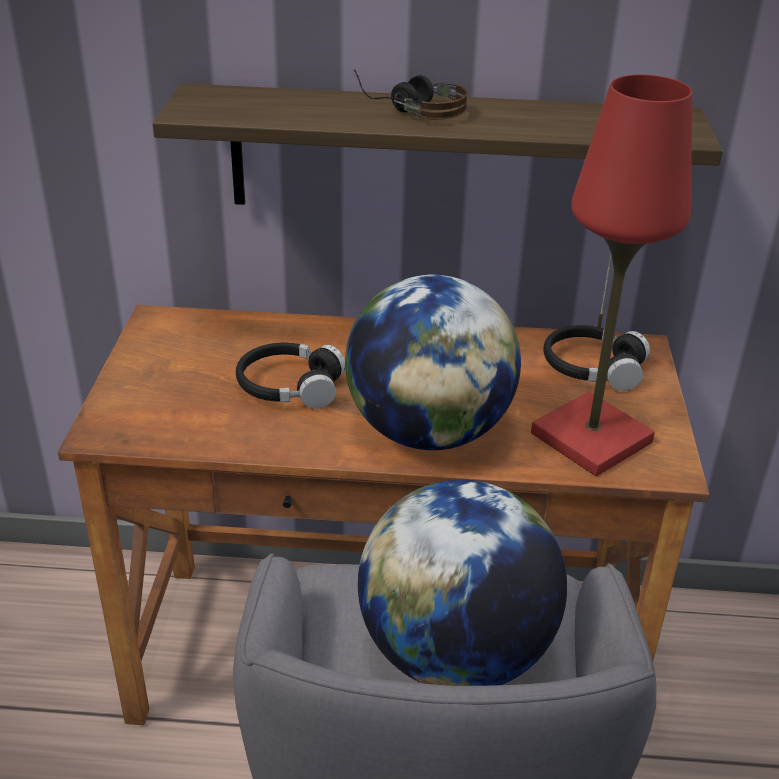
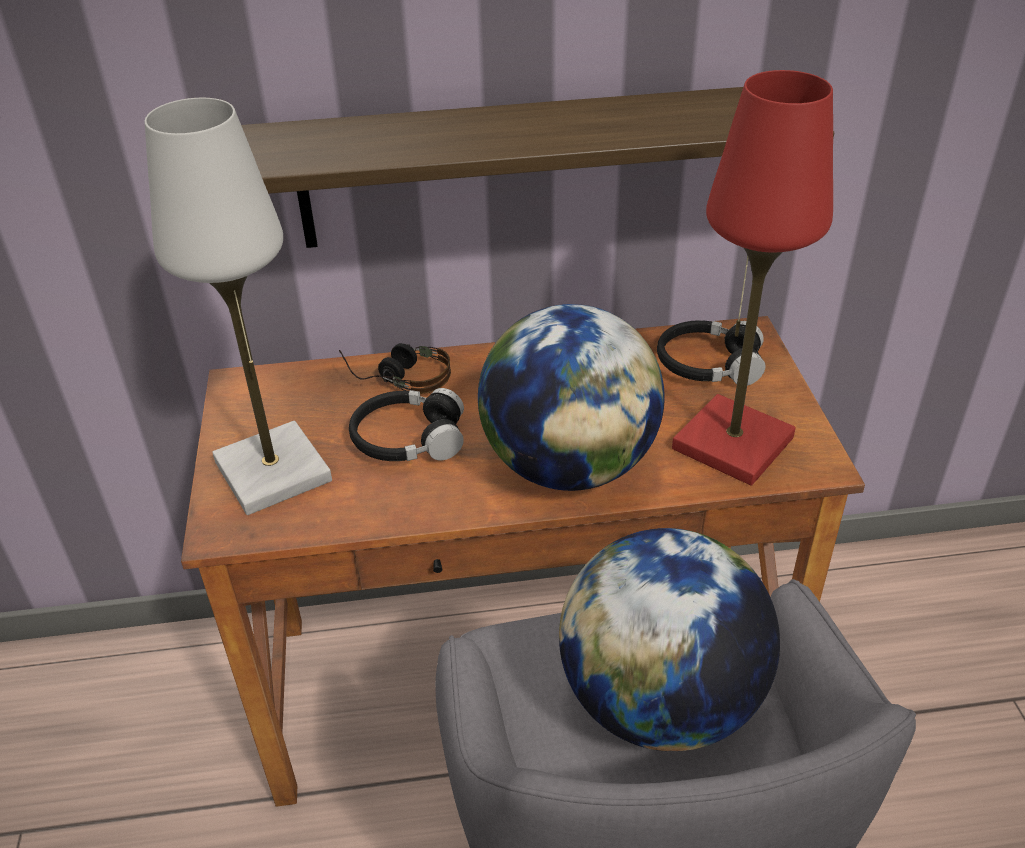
camera: 10 degrees left, 5 degrees up
headphones [354,69,468,120] -> headphones moved to [339,343,451,394]
none -> white table lamp [144,98,332,515]

